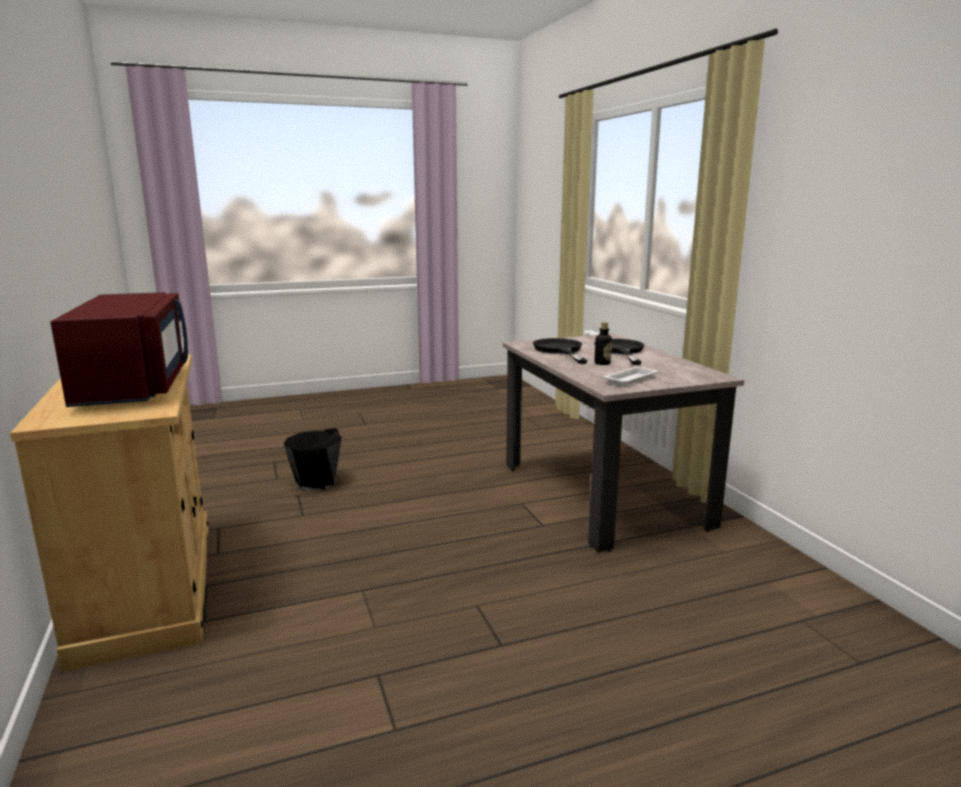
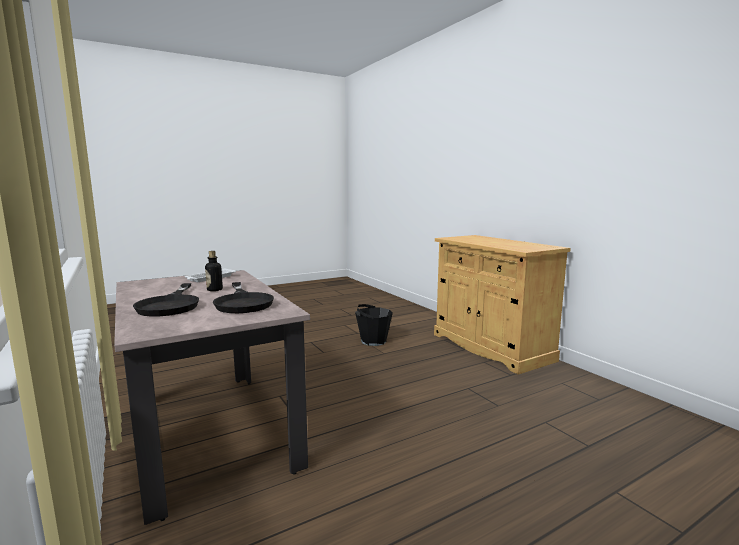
camera: 170 degrees right, 5 degrees down
red microwave [50,292,188,407] -> none
black bucket [284,428,342,491] -> black bucket moved to [355,304,393,346]

